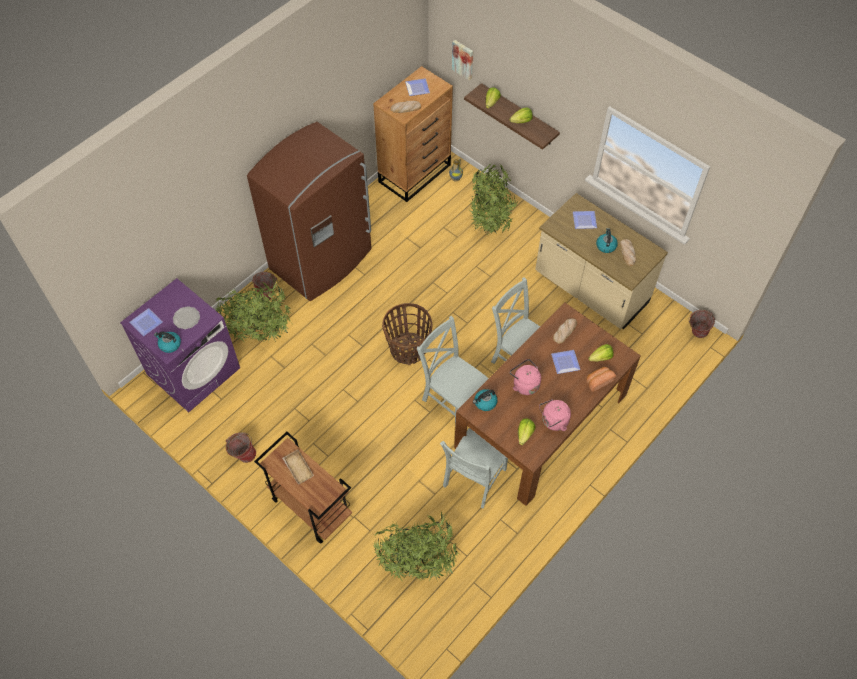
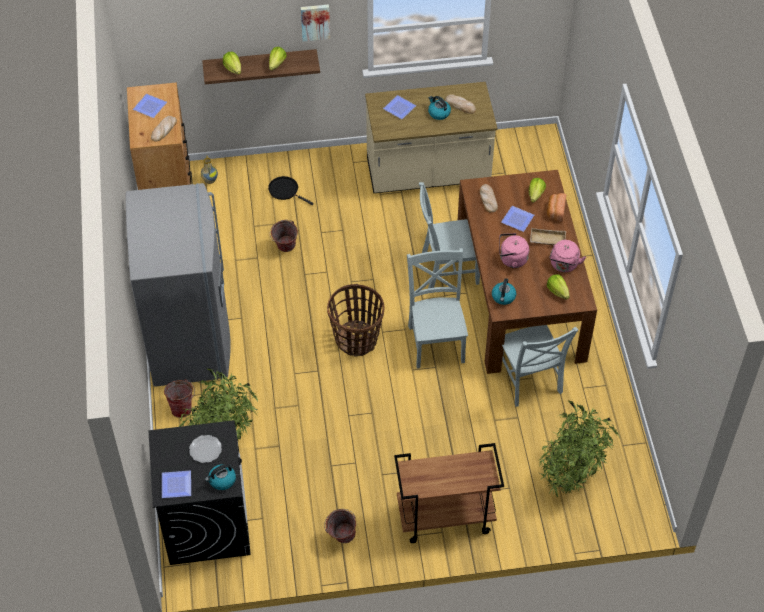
camera: 50 degrees left, 5 degrees down
purple washing machine [120,278,240,412] -> black washing machine [148,420,251,565]
brown fridge [247,122,372,301] -> grey fridge [126,183,231,387]
beige tray [282,449,314,485] -> beige tray moved to [530,228,566,245]
grey chair [417,316,489,424] -> grey chair turned 90 degrees clockwise [407,248,468,369]
picture [452,40,473,81] -> picture moved to [301,4,330,41]
potted plant [470,163,518,235] -> black frying pan [268,176,314,205]
bucket [689,310,715,338] -> bucket moved to [270,220,298,252]

